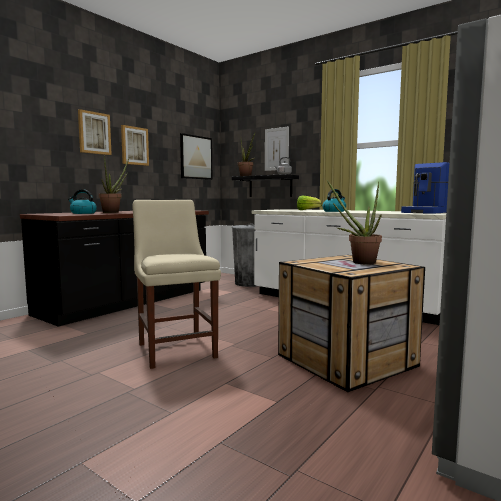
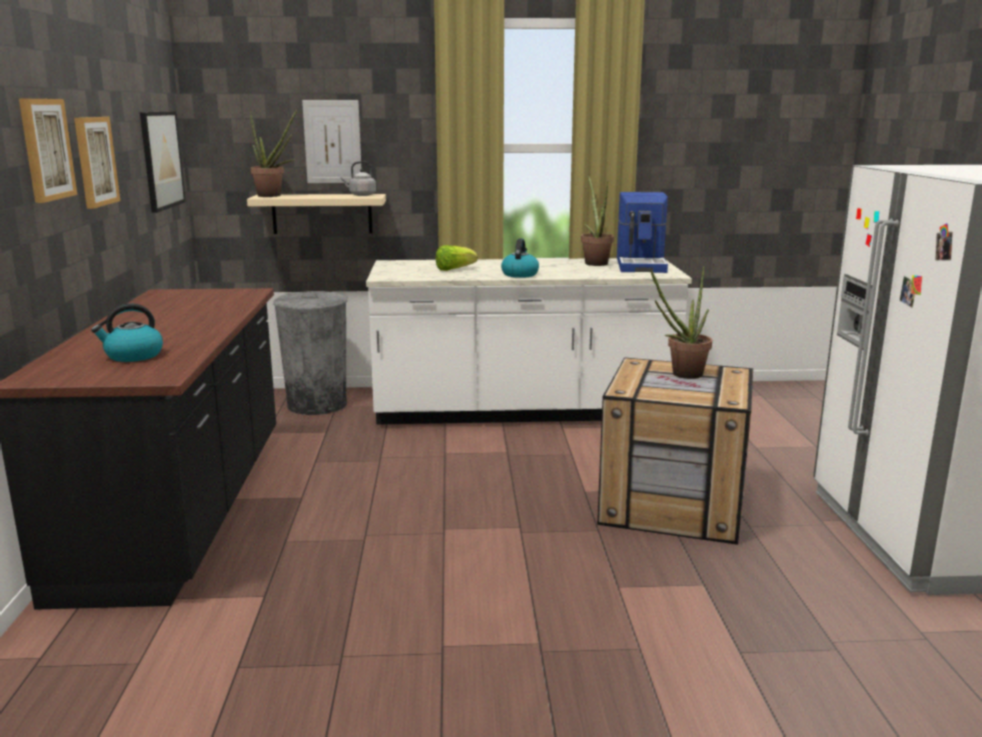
camera: 40 degrees left, 10 degrees up
potted plant [99,156,129,213] -> potted plant moved to [581,175,614,266]
beige chair [133,200,221,369] -> none
black shelf [232,174,299,197] -> beige shelf [247,194,386,234]

